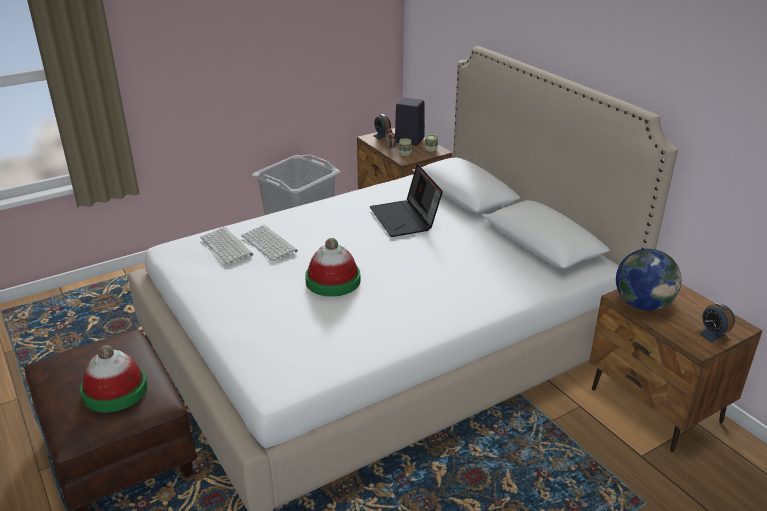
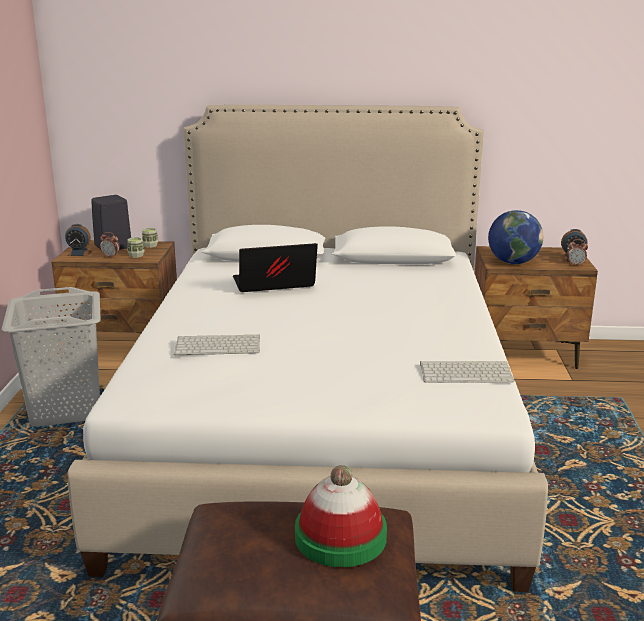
camera: 55 degrees left, 10 degrees down
keyboard [200,227,253,264] -> keyboard moved to [420,361,514,383]
hat [305,238,361,297] -> none
laptop [370,164,443,237] -> laptop turned 150 degrees clockwise [233,243,318,292]
none -> alarm clock [567,239,588,266]

